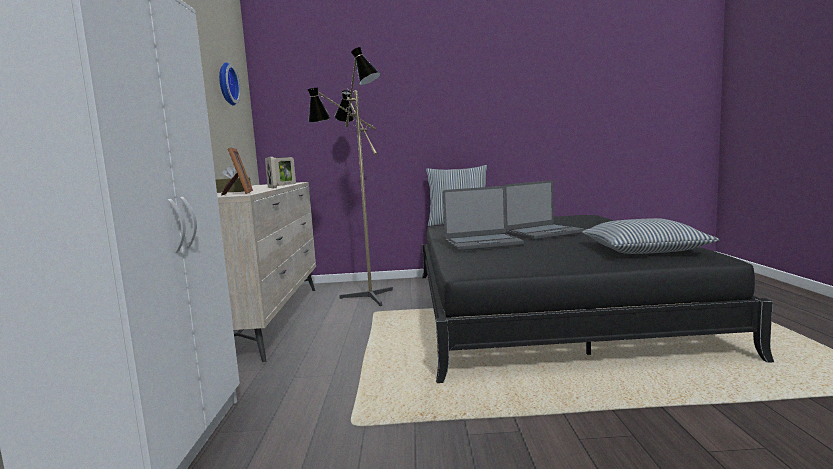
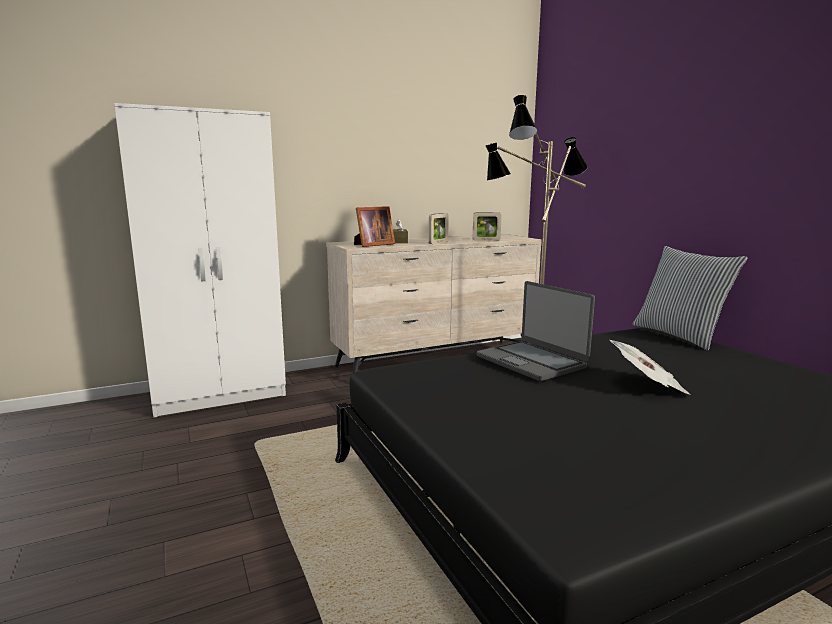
camera: 65 degrees right, 5 degrees up
wall clock [219,62,241,105] -> none
laptop [504,180,584,240] -> newspaper [610,340,691,395]
pillow [582,218,719,254] -> none

